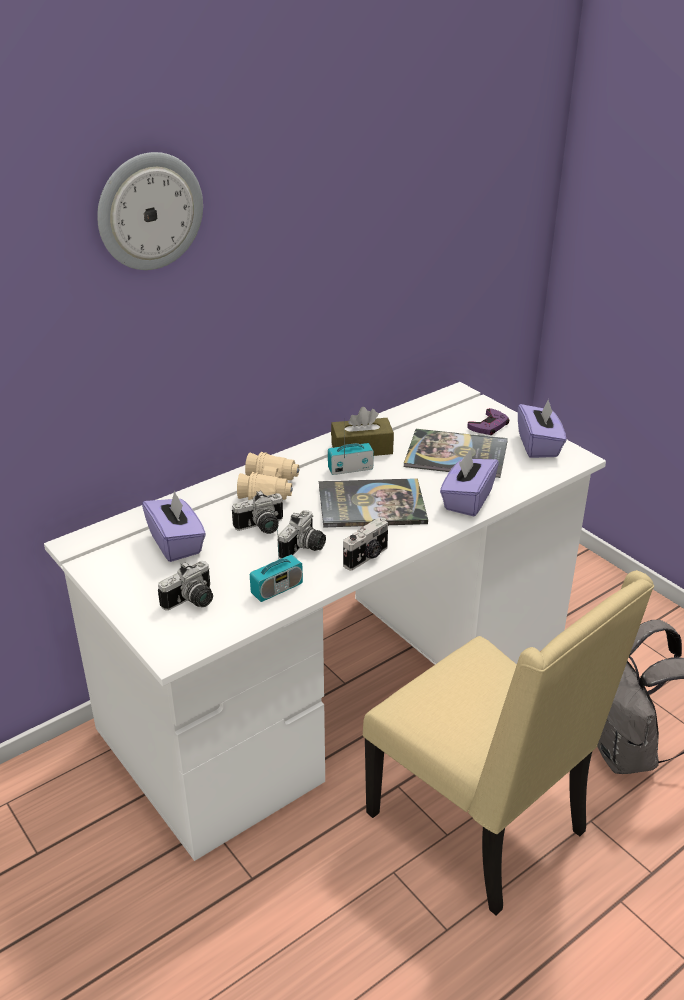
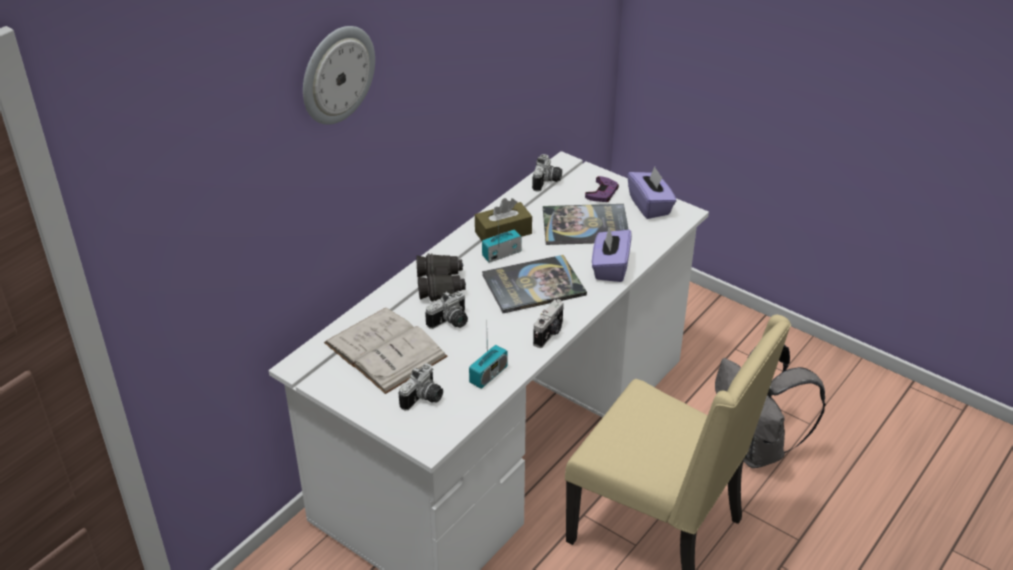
camera: 15 degrees left, 5 degrees up
purple tissue box [142,490,206,562] -> white book [324,307,448,394]
beige binoculars [237,452,299,500] -> black binoculars [416,254,466,302]
camera [278,510,326,559] -> camera moved to [532,154,562,192]

